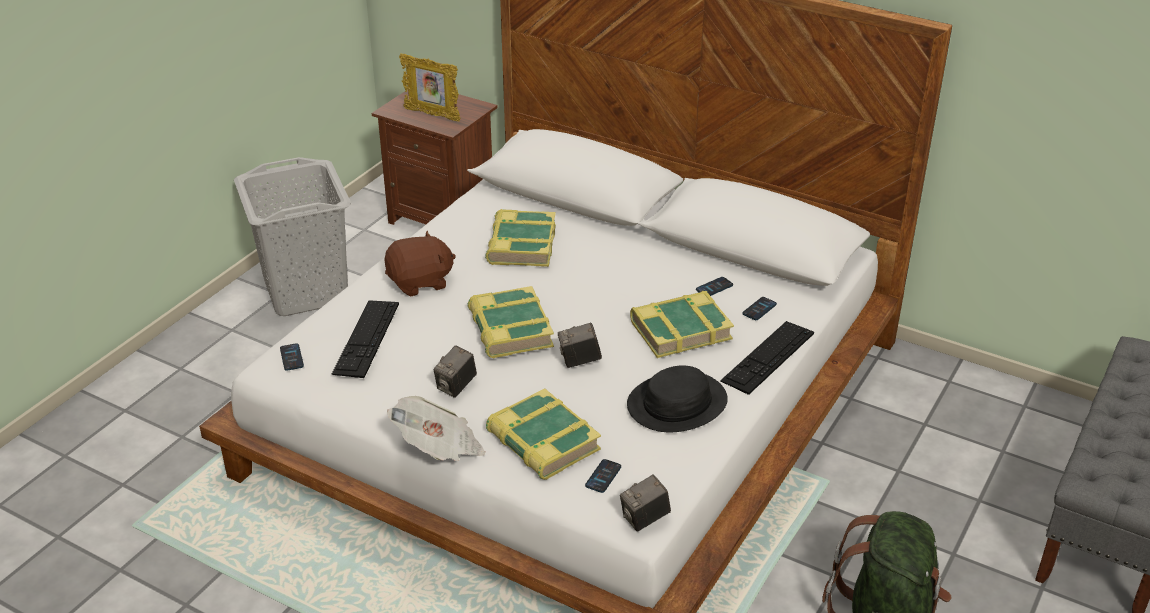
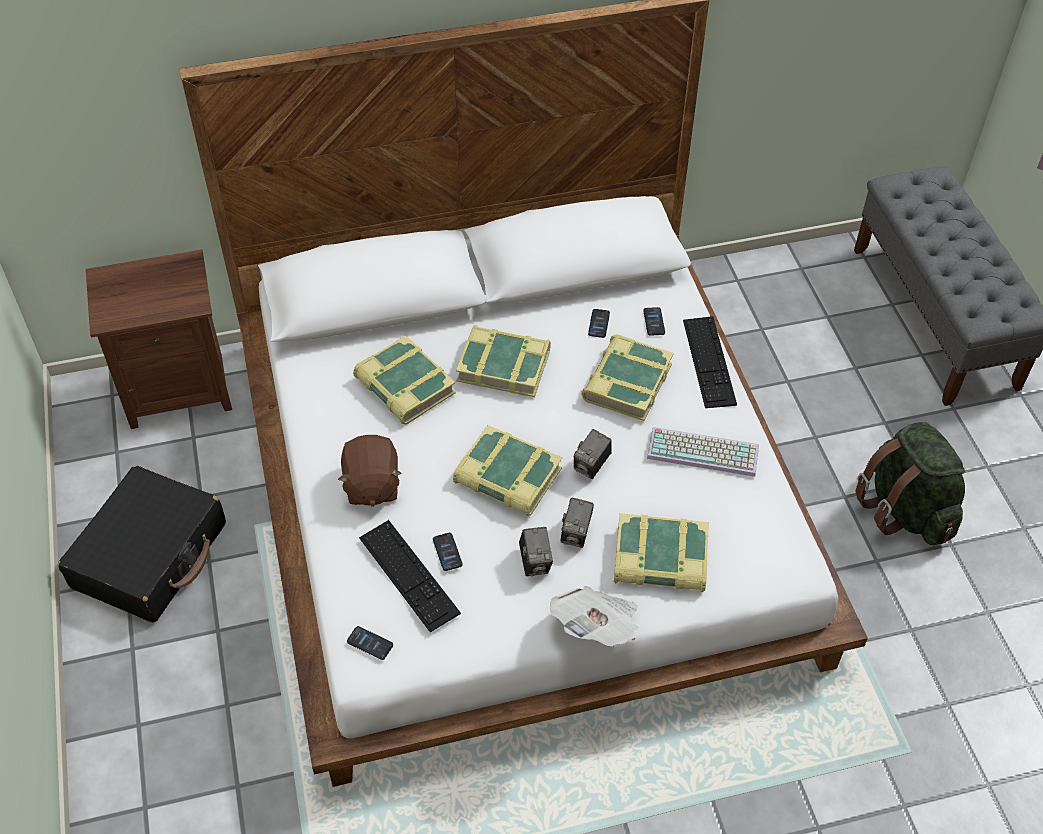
camera: 45 degrees left, 15 degrees up
grey laundry basket [234,157,351,316] -> black suitcase [58,465,226,623]
brown plush toy [384,231,456,296] -> brown plush toy turned 150 degrees clockwise [338,435,401,507]
picture frame [399,53,460,121] -> none
phone [585,459,621,493] -> phone moved to [433,533,462,571]
camera [620,475,671,531] -> camera moved to [561,497,594,548]
black hat [627,365,728,432] -> keyboard [647,427,759,477]
none -> book [456,325,551,397]

